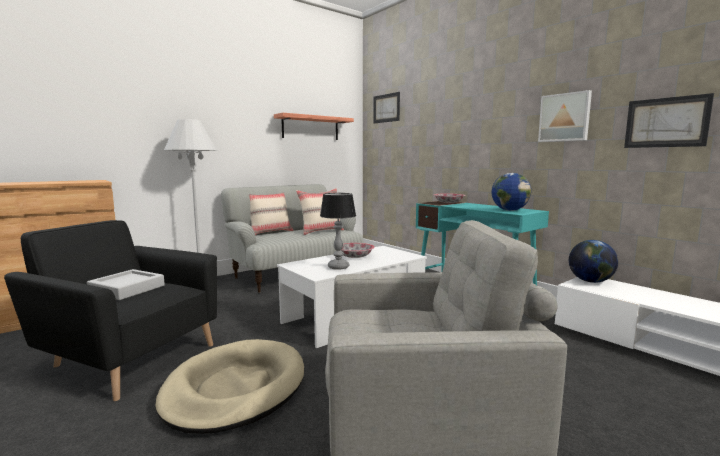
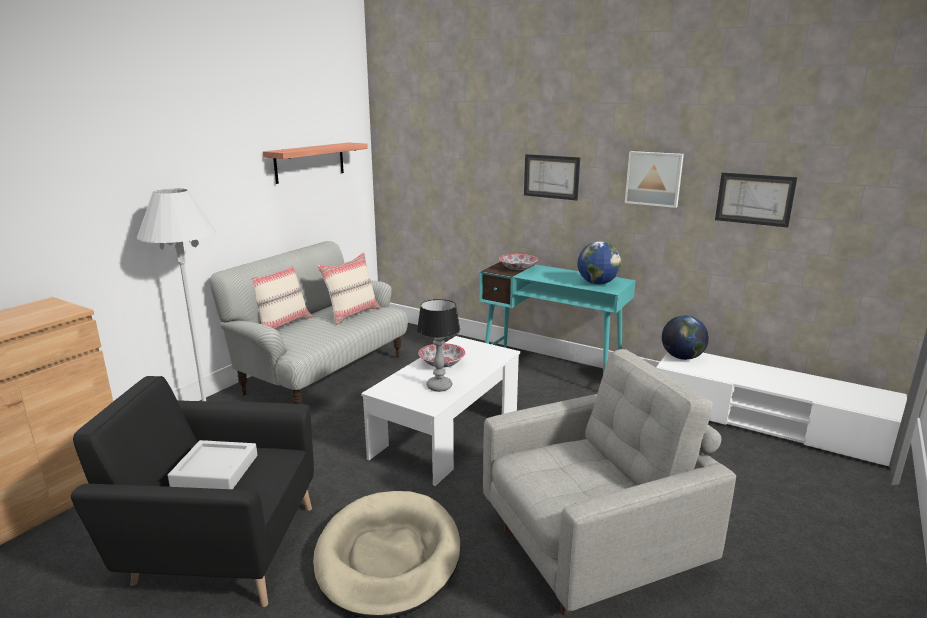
camera: 20 degrees left, 10 degrees up
picture [373,92,400,123] -> picture moved to [524,154,580,200]

